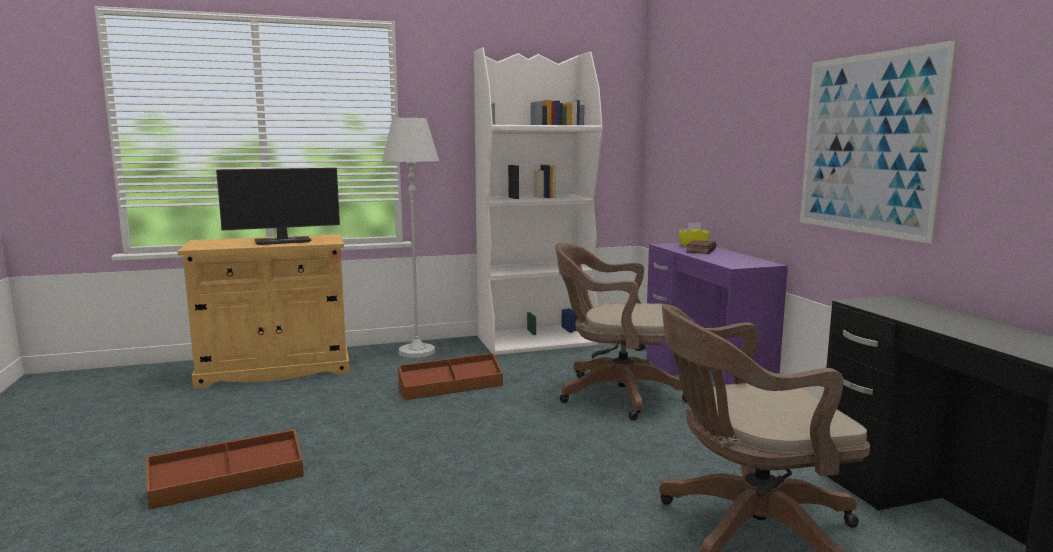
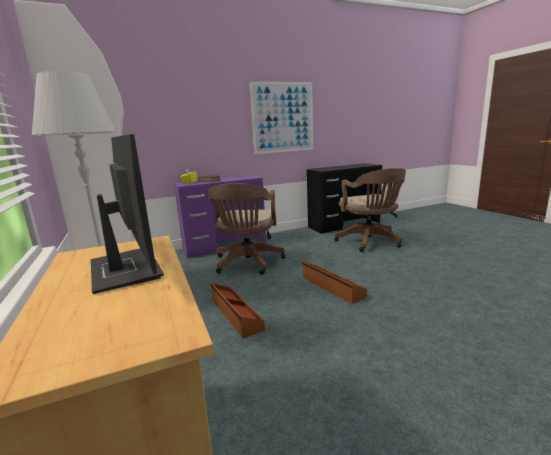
camera: 95 degrees left, 5 degrees up
brown storage box [146,429,304,509] -> brown storage box moved to [302,262,367,304]

